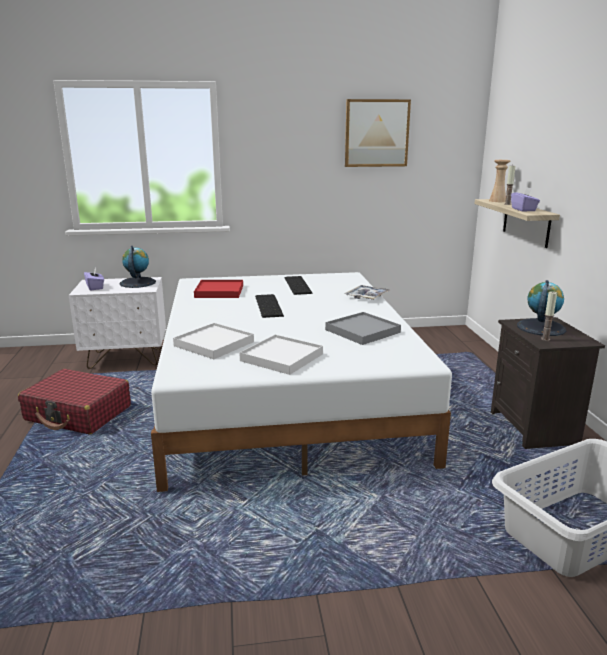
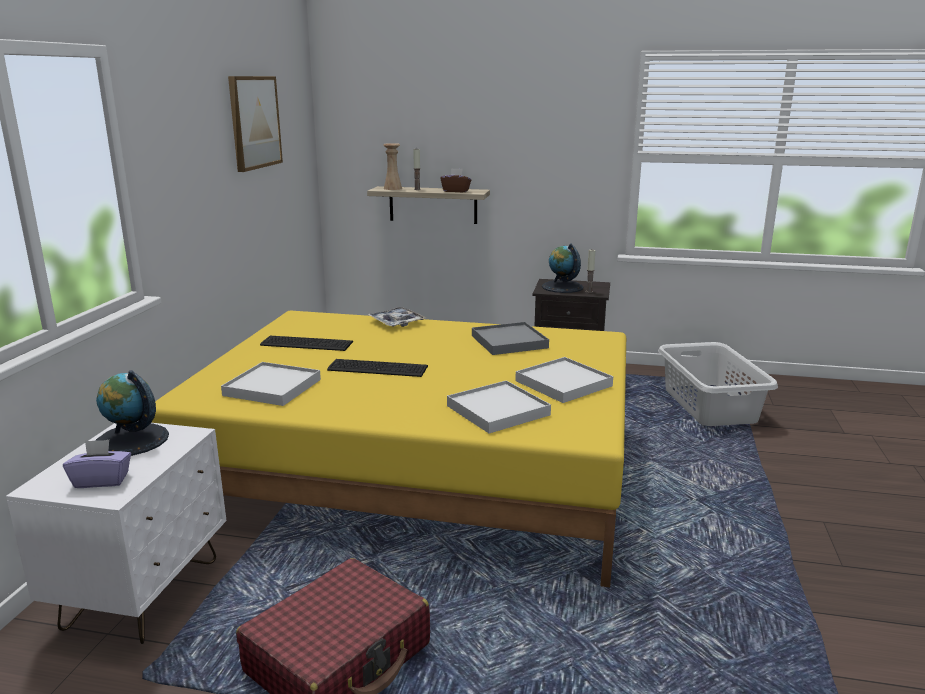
camera: 70 degrees left, 0 degrees up
white bed [151,272,452,492] -> yellow bed [151,311,626,587]
red tray [194,280,243,298] -> white tray [221,362,321,406]
purple tissue box [511,187,540,211] -> brown tissue box [440,168,471,192]

